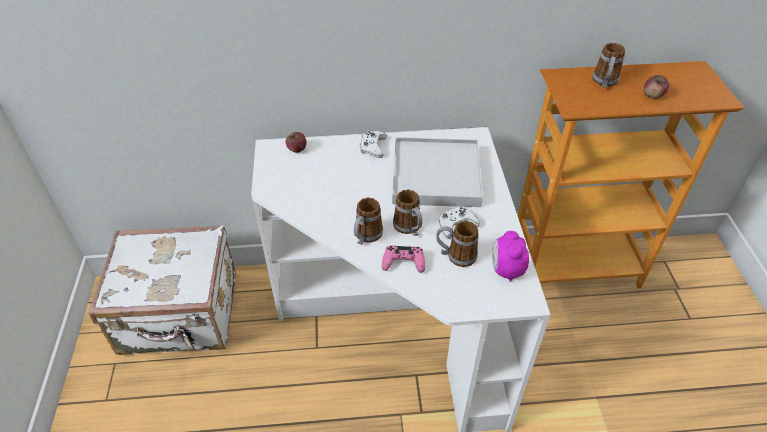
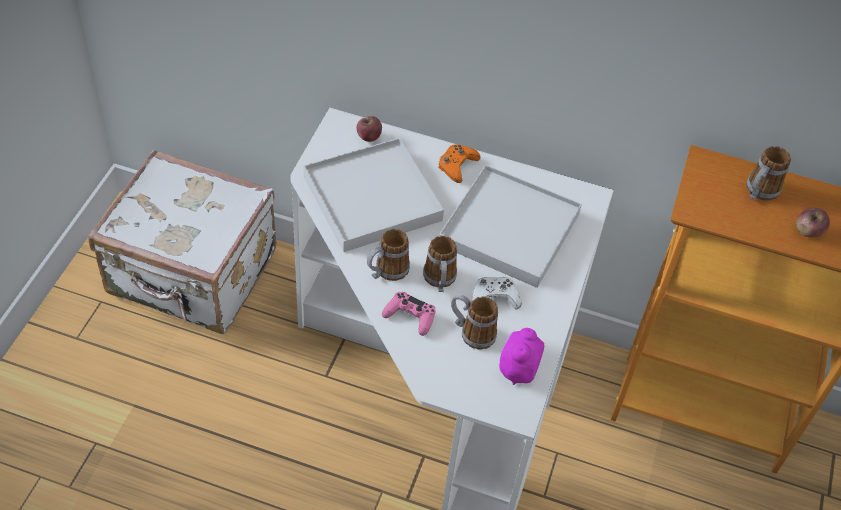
camera: 20 degrees right, 5 degrees up
white game controller [360,131,387,158] -> orange game controller [438,144,480,183]
none -> white tray [303,138,444,252]

